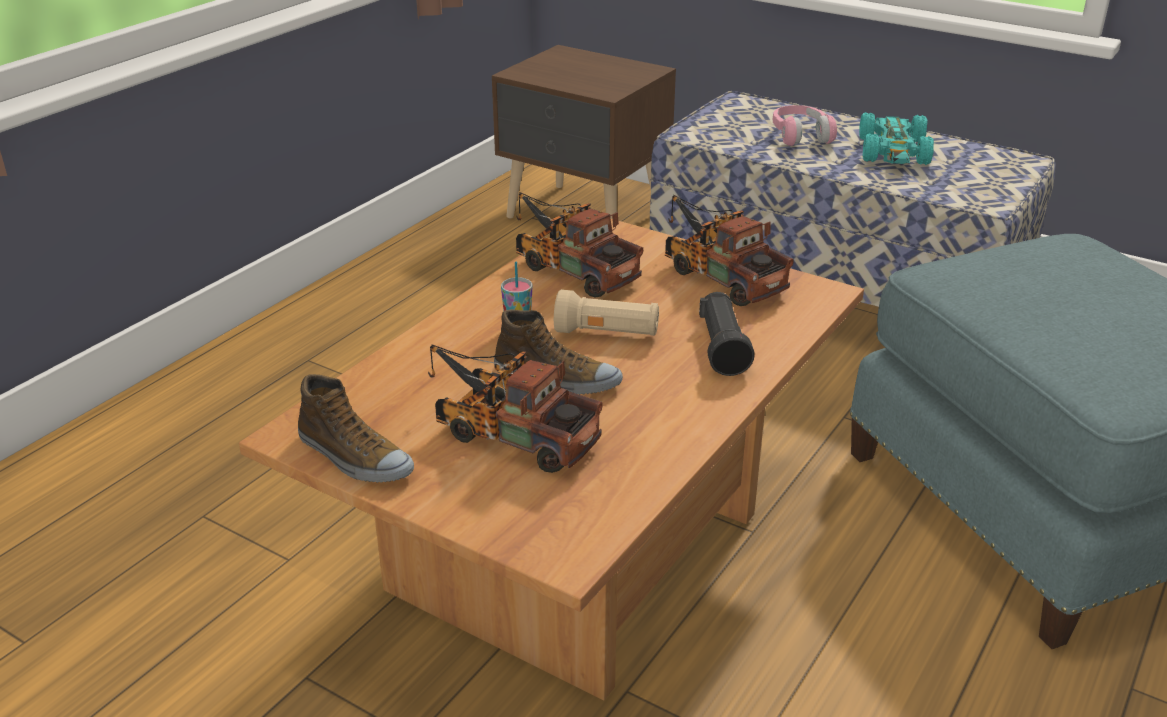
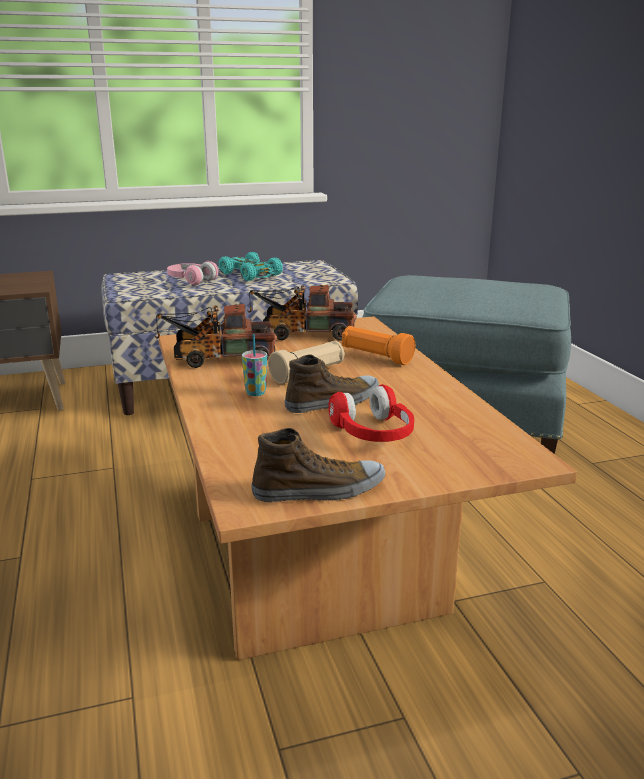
camera: 50 degrees left, 10 degrees down
toy truck [428,345,603,473] -> red headphones [328,384,414,442]
black flashlight [699,292,755,376] -> orange flashlight [342,326,415,365]

